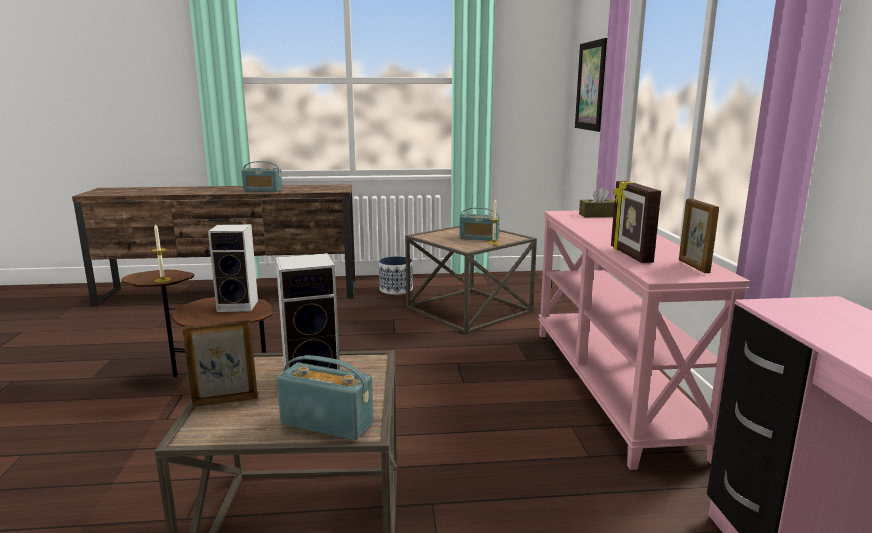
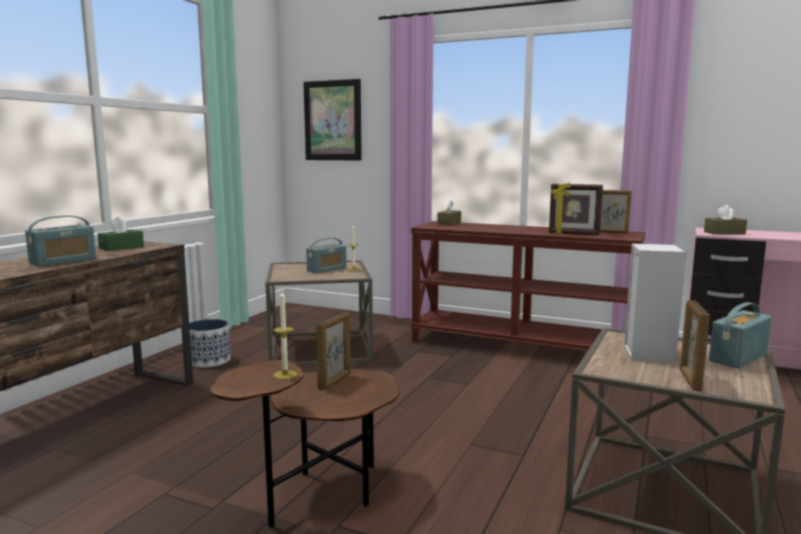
camera: 60 degrees left, 5 degrees down
speaker [208,224,258,312] -> picture frame [316,312,350,391]
pink console table [538,211,751,470] -> brown console table [410,221,646,351]
none -> green tissue box [98,216,144,251]
none -> brown tissue box [704,205,747,234]

